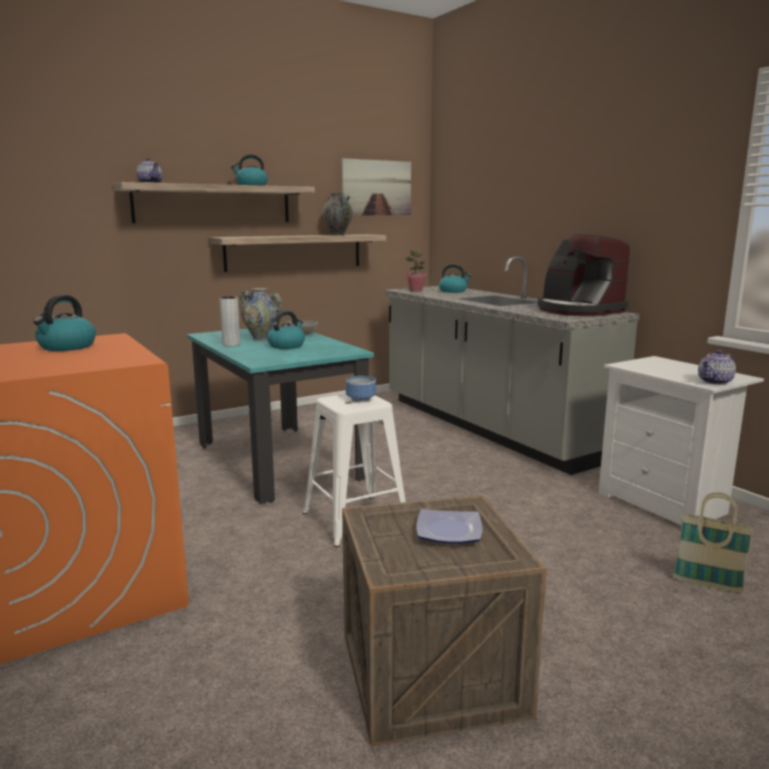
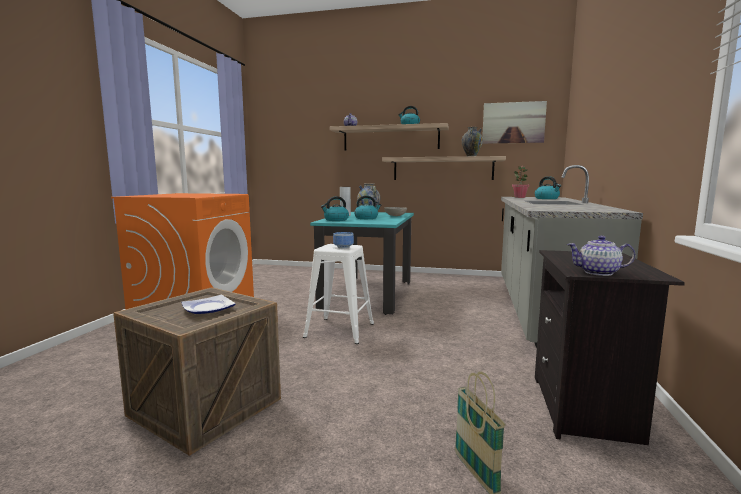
camera: 45 degrees right, 5 degrees down
kettle [33,295,96,351] -> kettle moved to [321,196,349,221]
coffee machine [537,234,630,316] -> none
white nightstand [598,356,764,530] -> black nightstand [535,250,685,445]

